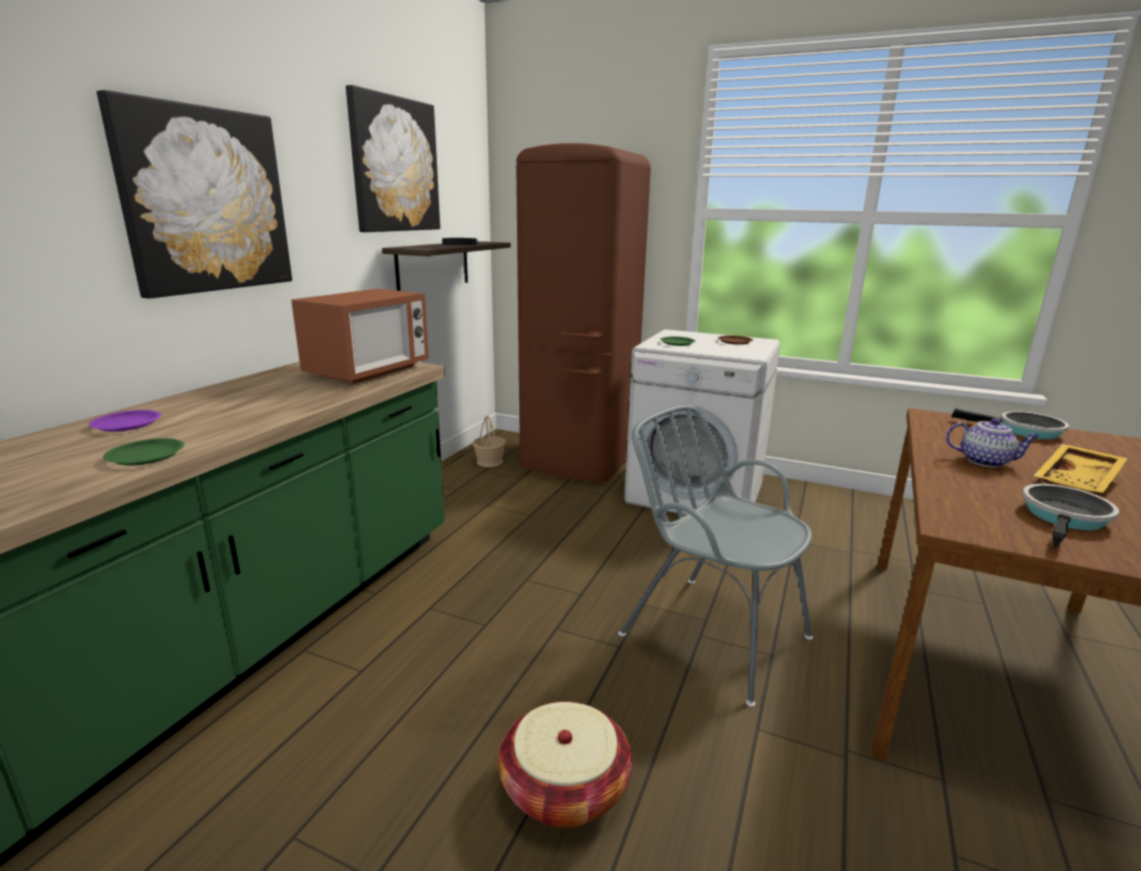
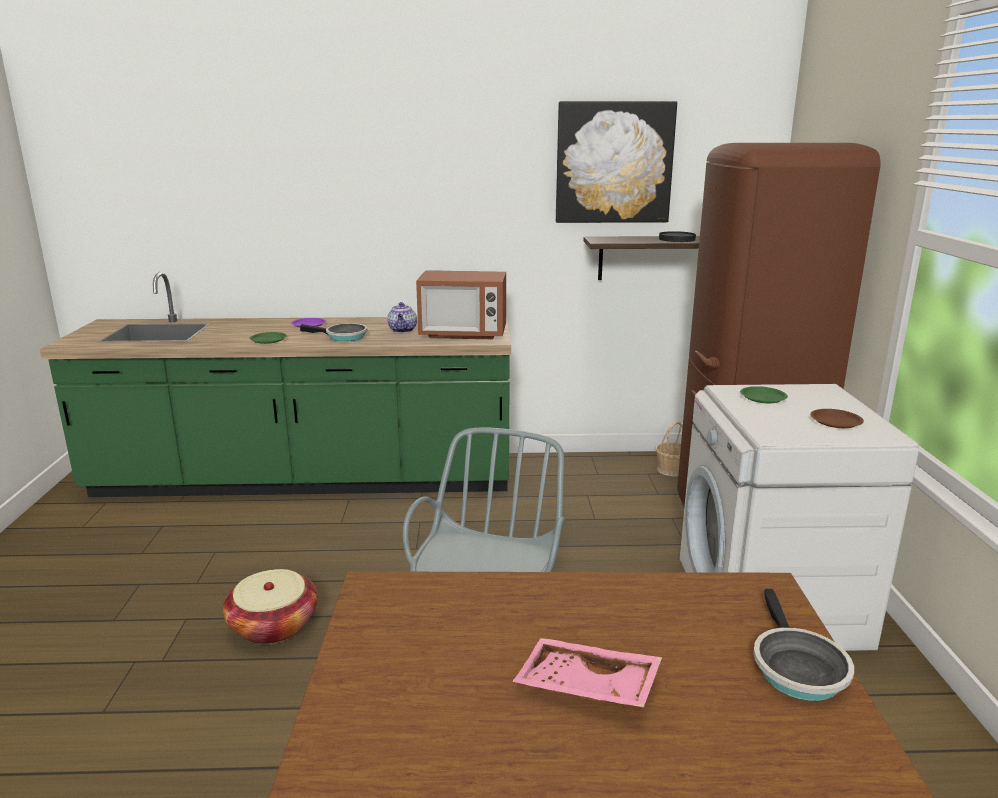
camera: 65 degrees right, 0 degrees up
picture [97,90,292,299] -> none
teapot [946,418,1040,467] -> teapot moved to [387,302,417,333]
frying pan [1023,484,1119,548] -> frying pan moved to [300,323,367,342]
yellow tray [1034,444,1128,493] -> pink tray [512,638,662,708]

